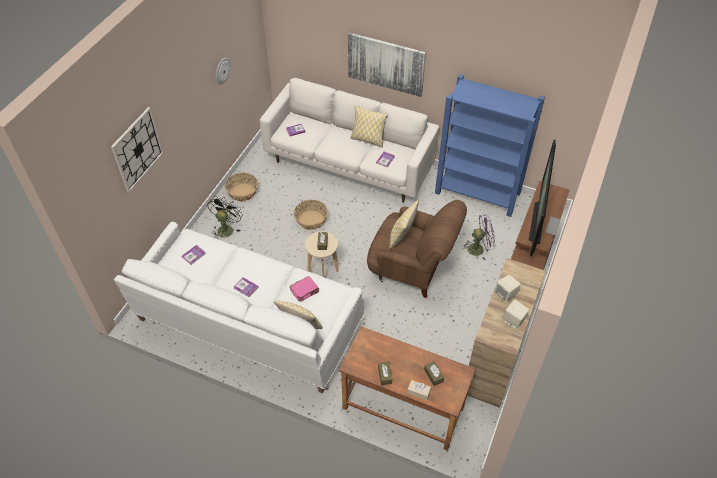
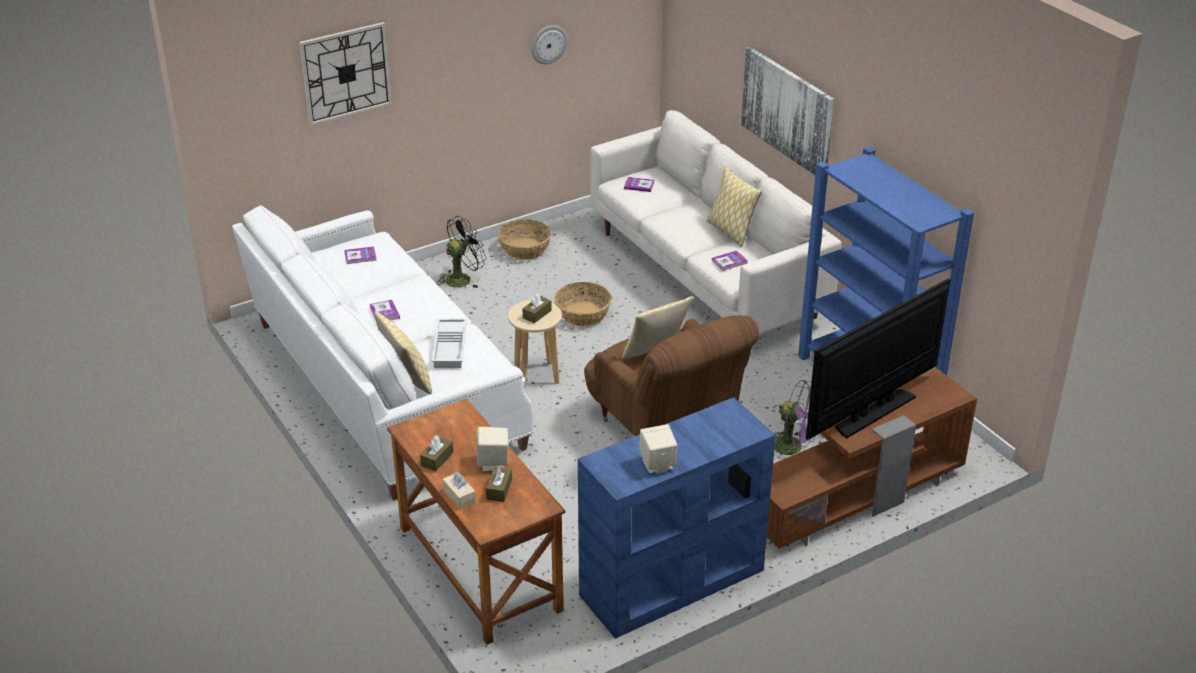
camera: 35 degrees right, 15 degrees down
pink book [290,276,319,302] -> white tray [432,318,467,368]
brown bookcase [467,258,546,408] -> blue bookcase [578,397,776,639]
beige speaker [494,274,521,303] -> beige speaker moved to [476,427,509,471]

